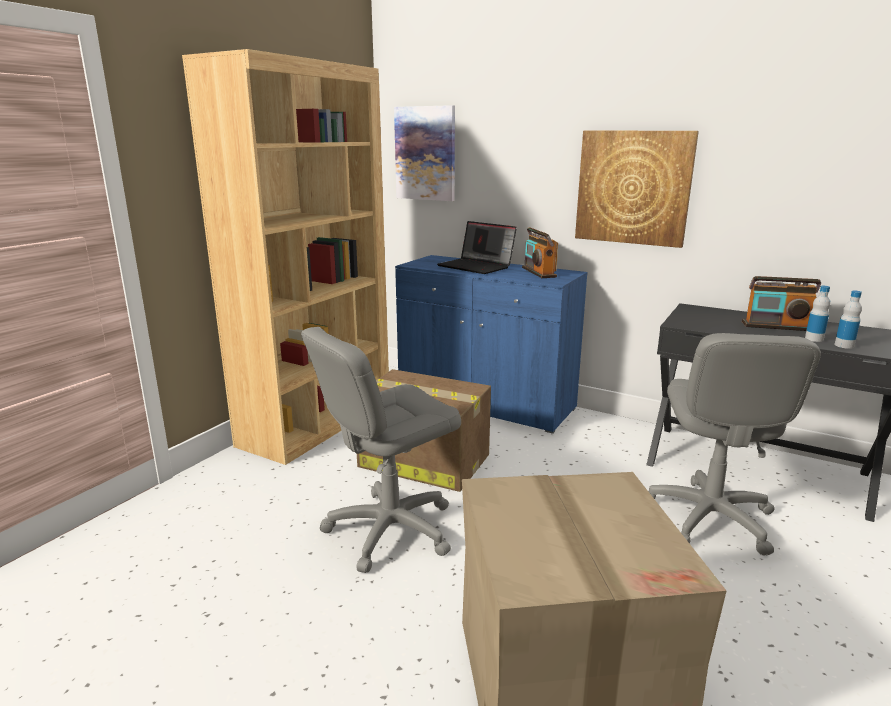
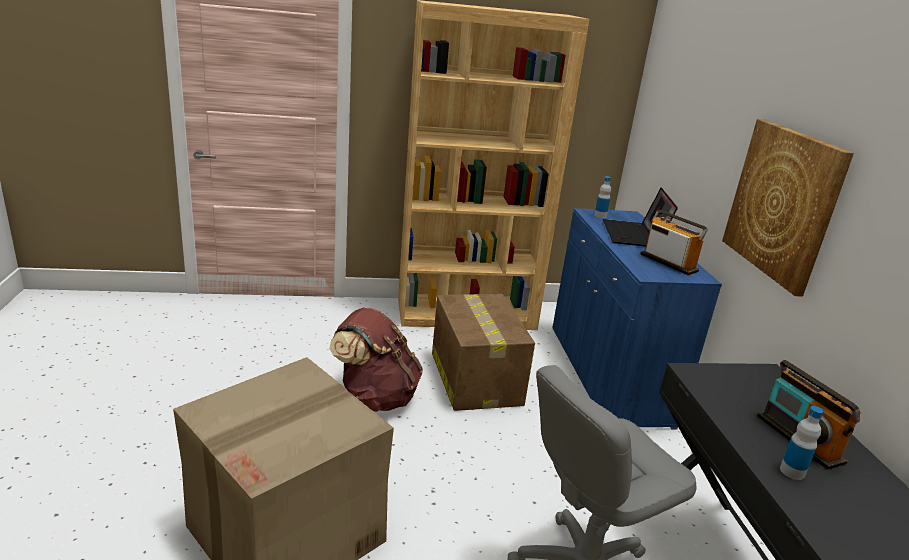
camera: 50 degrees right, 5 degrees up
grey office chair [301,327,461,573] -> brown backpack [329,307,423,412]
picture [394,105,455,201] -> none
radio [522,227,558,278] -> radio turned 105 degrees clockwise [640,210,708,275]
bottle [834,290,862,349] -> bottle moved to [594,176,611,218]

